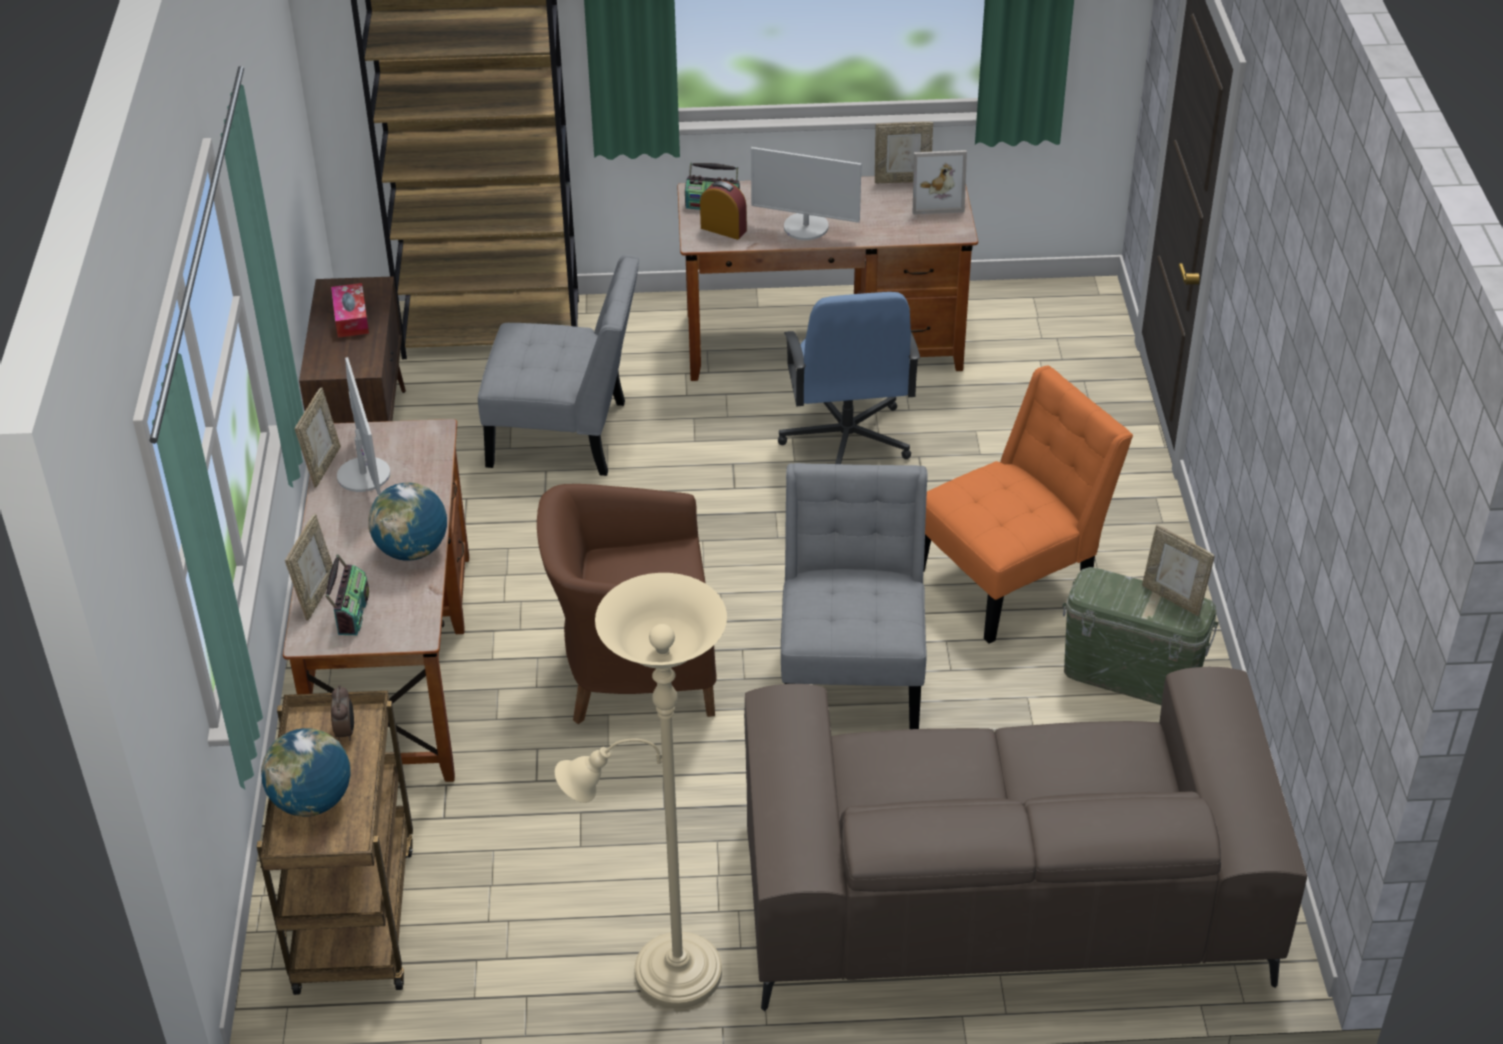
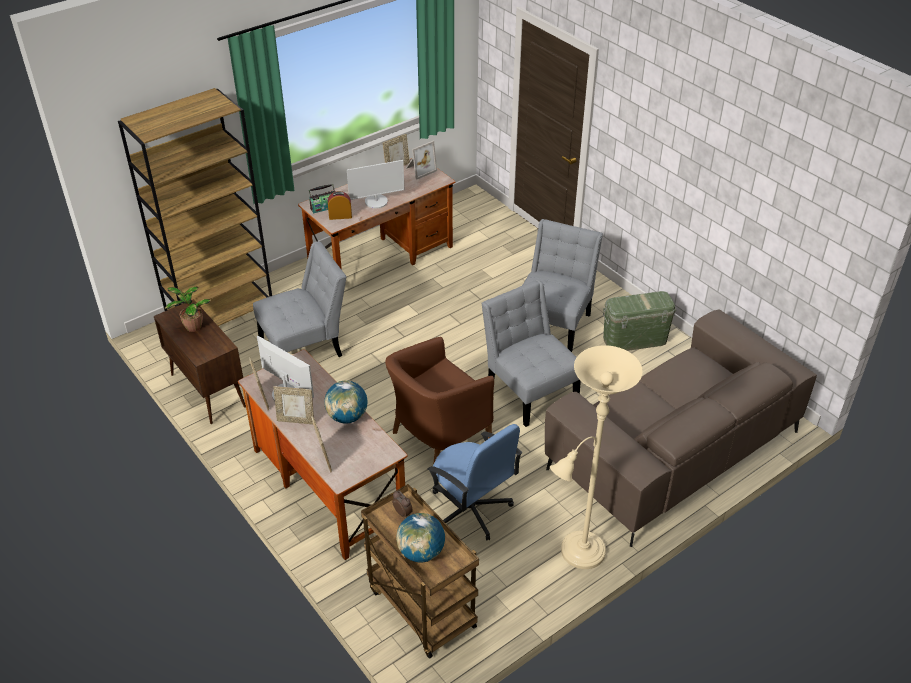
camera: 35 degrees left, 0 degrees up
radio [326,554,369,635] -> none
tissue box [331,283,369,338] -> potted plant [165,286,211,332]
blue office chair [778,292,920,464] -> blue office chair moved to [427,424,522,540]
orange chair [924,366,1133,644] -> grey chair [522,219,603,352]
picture frame [1142,525,1215,616] -> picture frame moved to [274,386,314,425]

